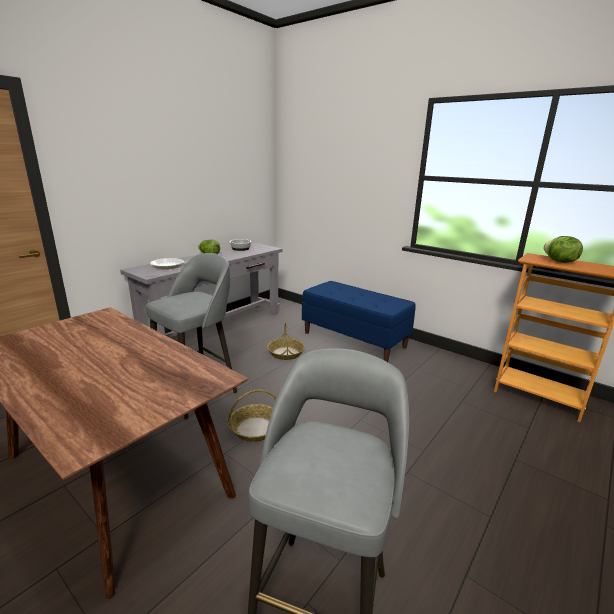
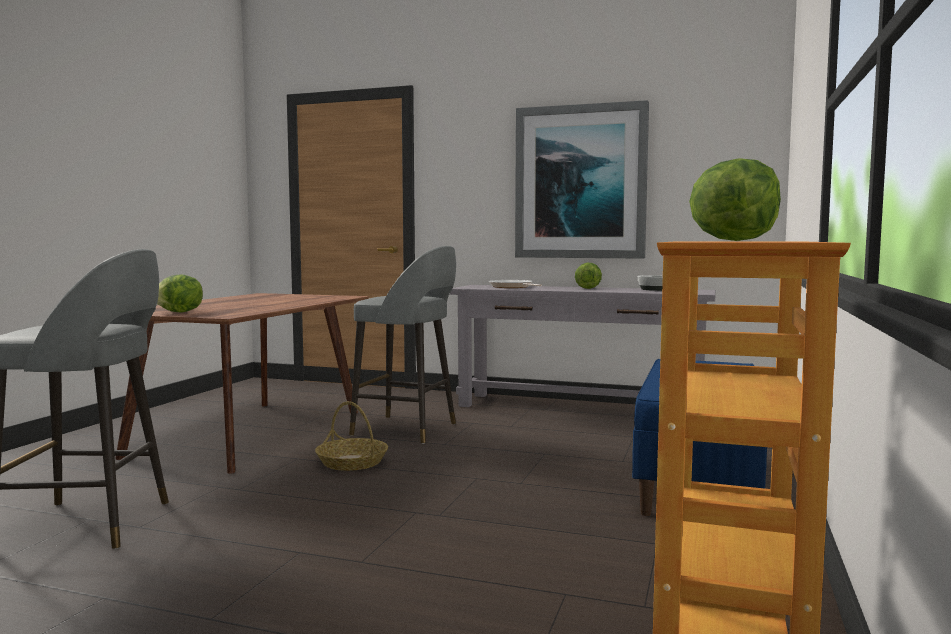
camera: 70 degrees right, 15 degrees down
basket [267,322,305,360] -> none
none -> lettuce [157,274,203,312]
none -> picture [515,100,649,259]

